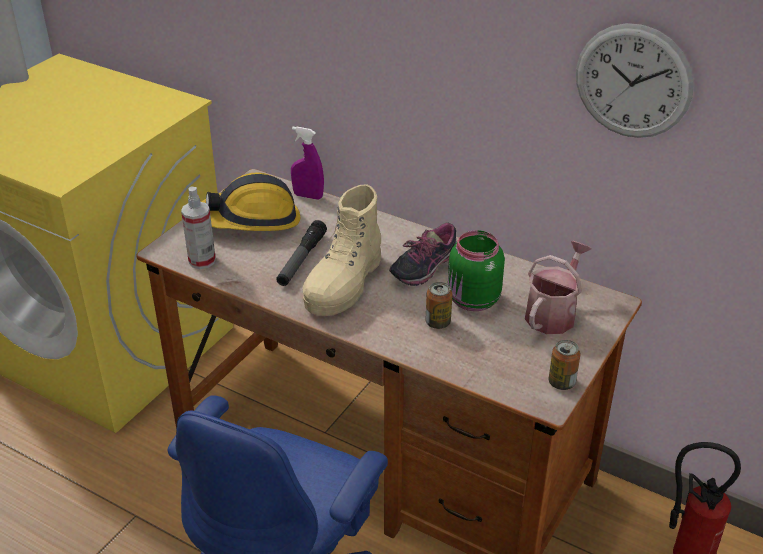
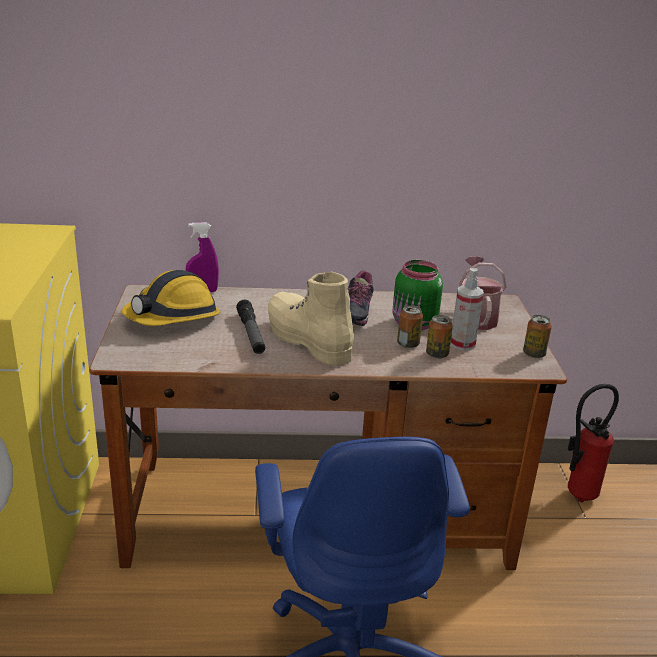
camera: 35 degrees left, 10 degrees down
spray bottle [181,187,216,269] -> spray bottle moved to [450,268,484,351]
beige boot [302,184,381,316] -> beige boot turned 150 degrees clockwise [268,271,354,366]
wall clock [576,23,694,138] -> none
none -> can [426,315,453,359]

